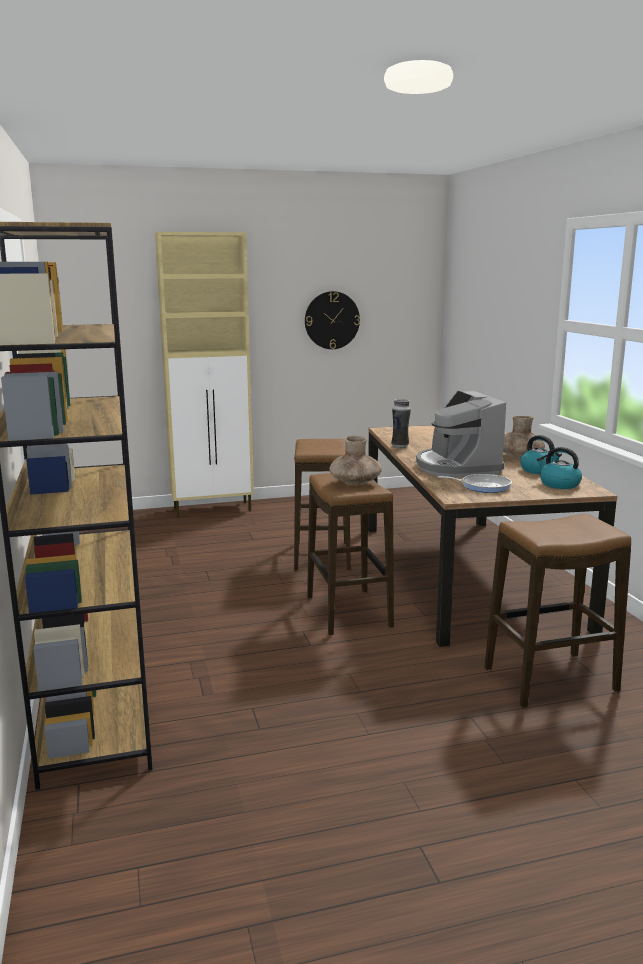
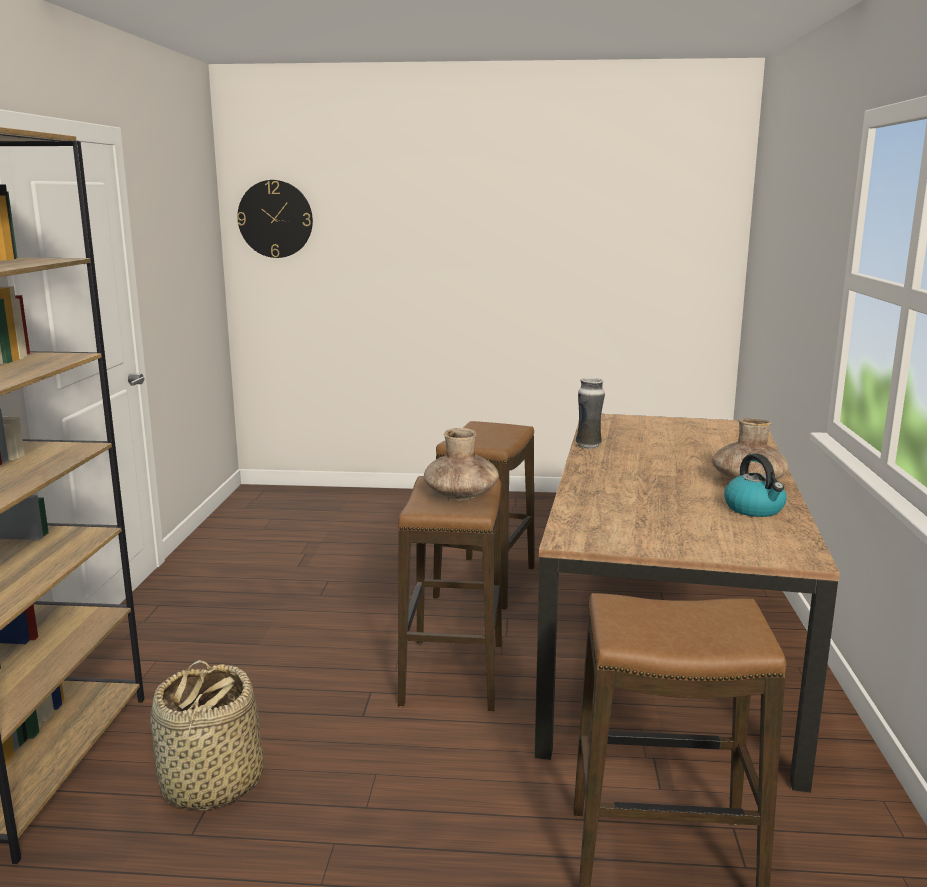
camera: 20 degrees right, 0 degrees up
beige cabinet [155,232,254,518] -> none
wall clock [305,291,360,349] -> wall clock moved to [237,180,313,258]
coffee machine [416,391,506,477] -> none
frying pan [438,474,512,493] -> none
kettle [537,447,582,489] -> none
none -> basket [150,660,264,811]

